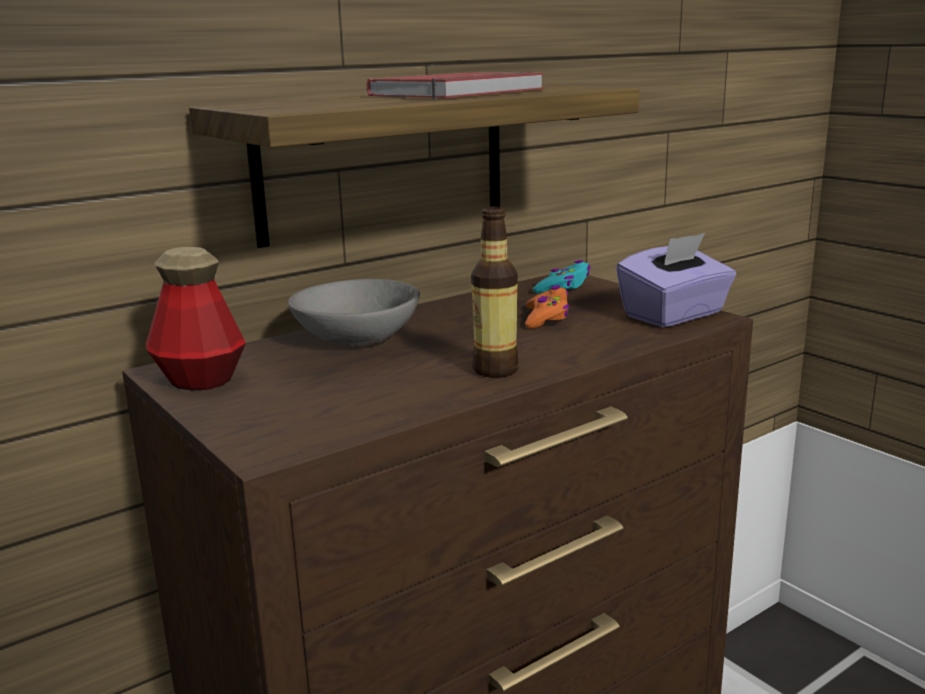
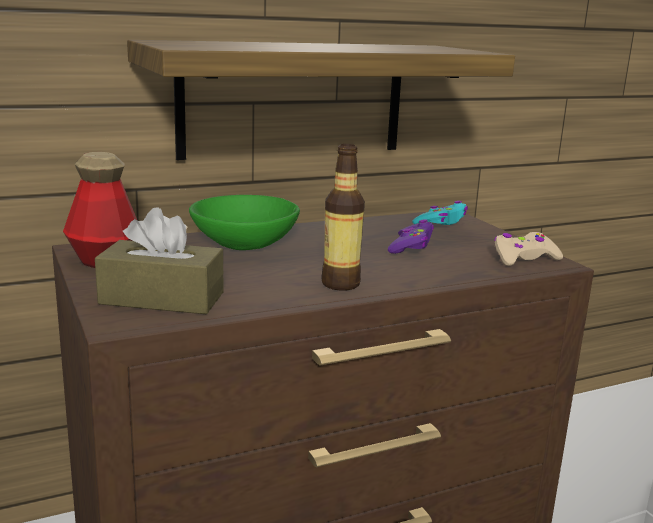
camera: 10 degrees right, 0 degrees up
grey bowl [288,279,420,347] -> green bowl [189,195,300,250]
red book [367,72,544,99] -> none
orange game controller [525,285,569,329] -> purple game controller [388,219,434,254]
purple tissue box [616,233,736,327] -> beige game controller [494,232,563,266]
none -> brown tissue box [95,207,223,314]

